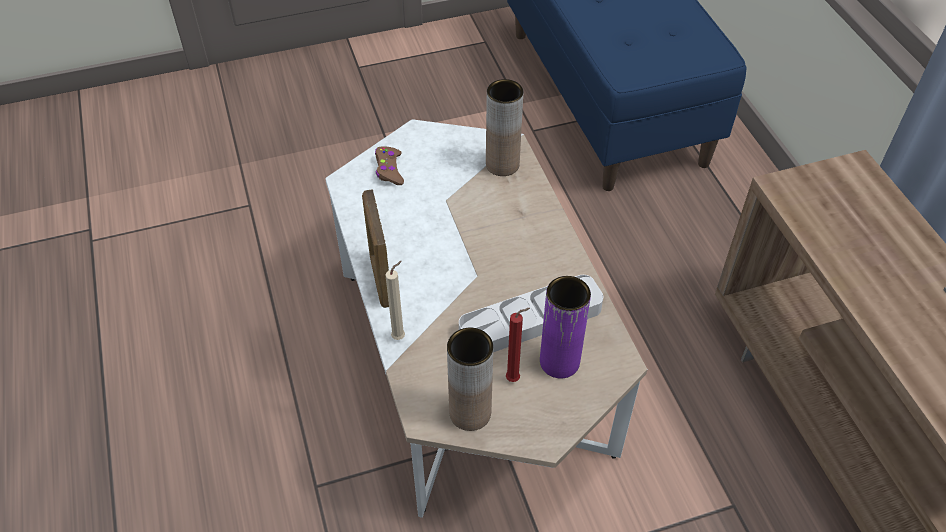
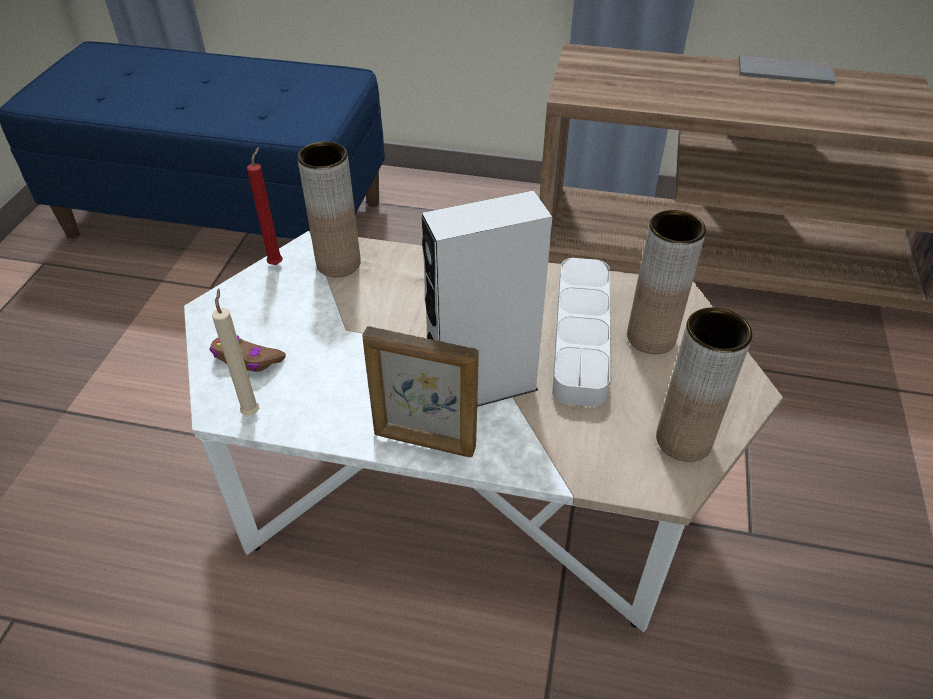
camera: 60 degrees left, 5 degrees down
beige candle [386,261,405,340] -> beige candle moved to [212,288,259,416]
red candle [506,308,530,382] -> red candle moved to [247,147,283,265]
purple vase [540,276,591,378] -> brown vase [627,210,706,354]
none -> grey speaker [422,190,553,407]

